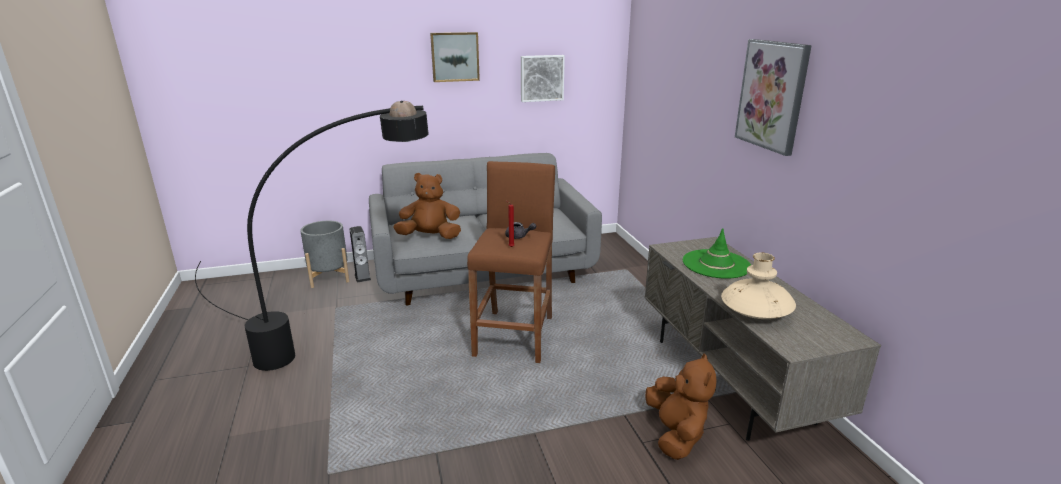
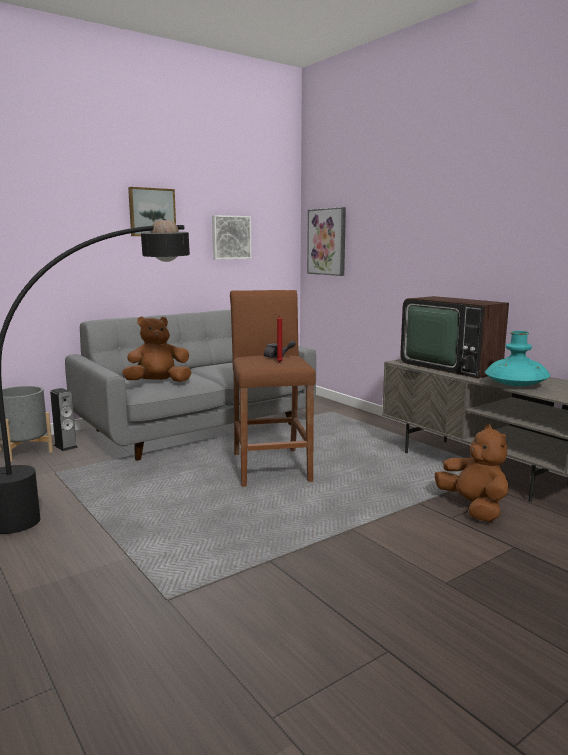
camera: 20 degrees left, 10 degrees down
green hat [683,228,751,279] -> television [400,296,509,379]
beige vase [721,252,796,319] -> turquoise vase [485,331,550,386]
picture [735,39,812,156] -> picture moved to [307,207,346,276]

